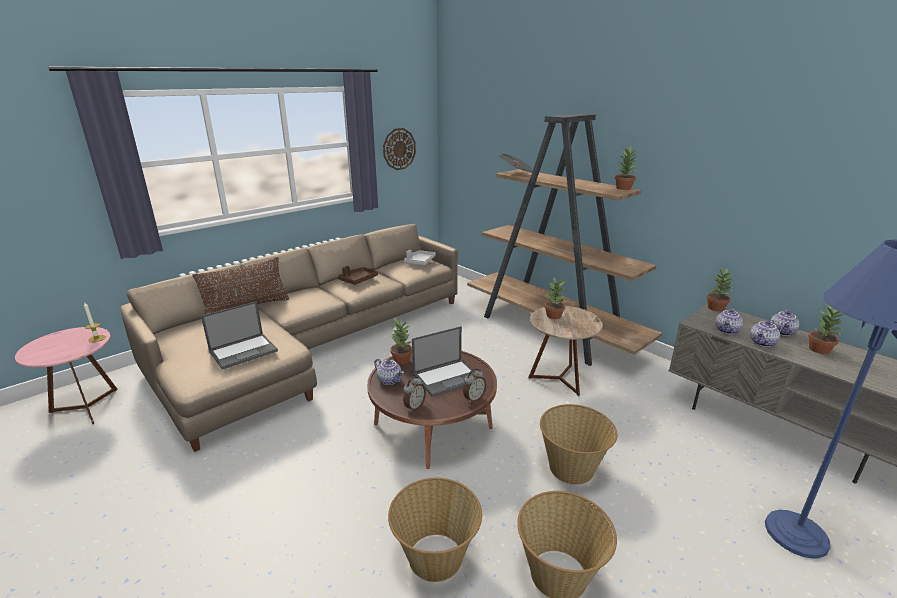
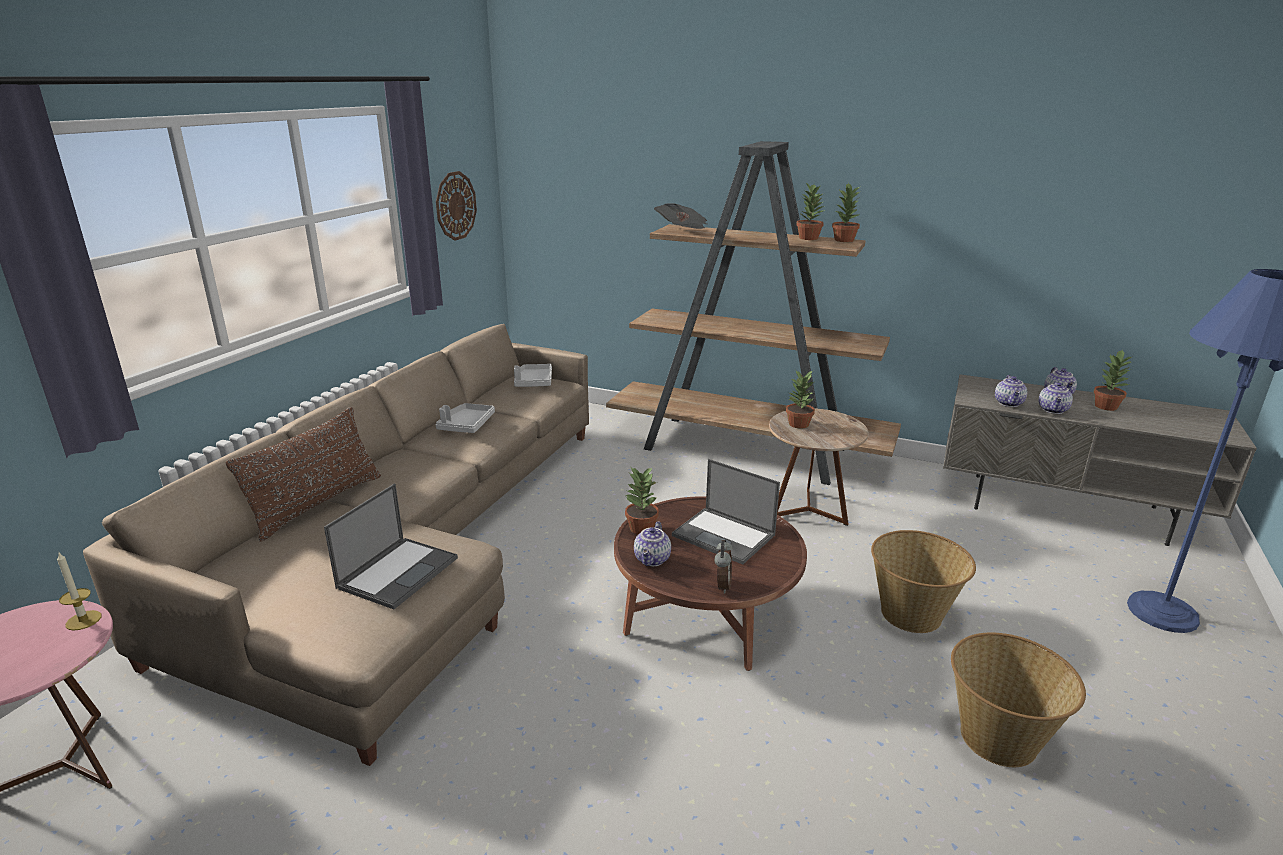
camera: 25 degrees left, 0 degrees up
brown tray [338,266,378,285] -> grey tray [435,403,495,433]
teapot [374,358,404,385] -> teapot turned 90 degrees clockwise [634,521,671,566]
basket [388,478,482,582] -> none
laptop [412,326,475,397] -> laptop turned 90 degrees clockwise [672,459,780,565]
alarm clock [463,368,486,403] -> none
potted plant [707,266,734,312] -> potted plant moved to [796,183,825,240]

